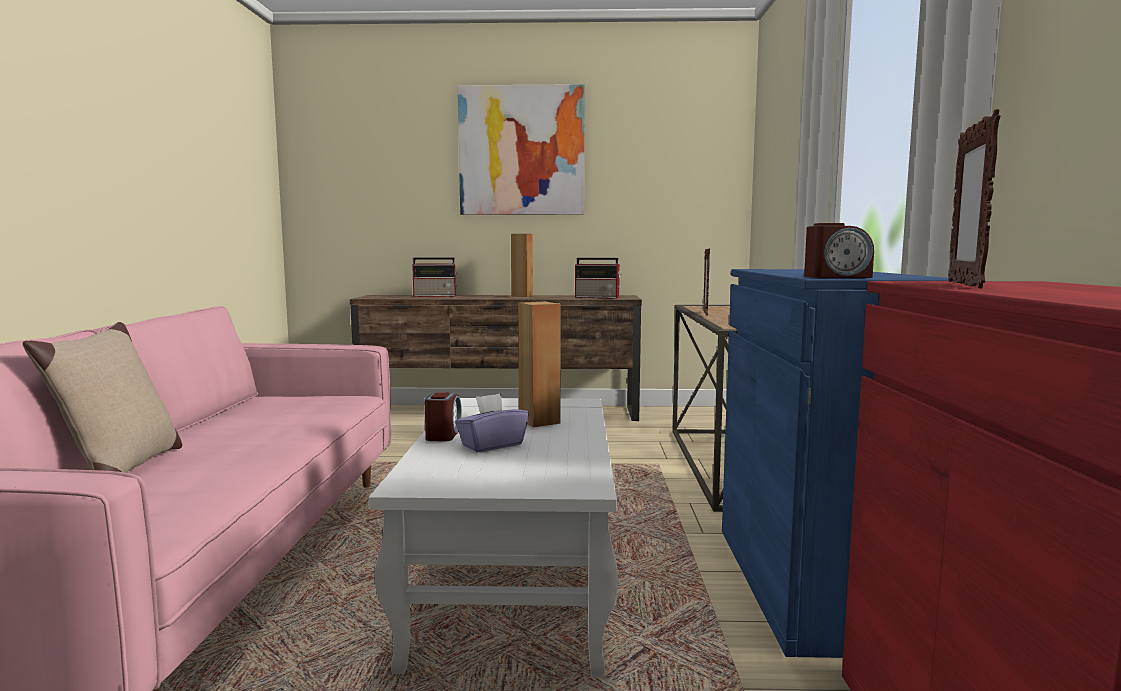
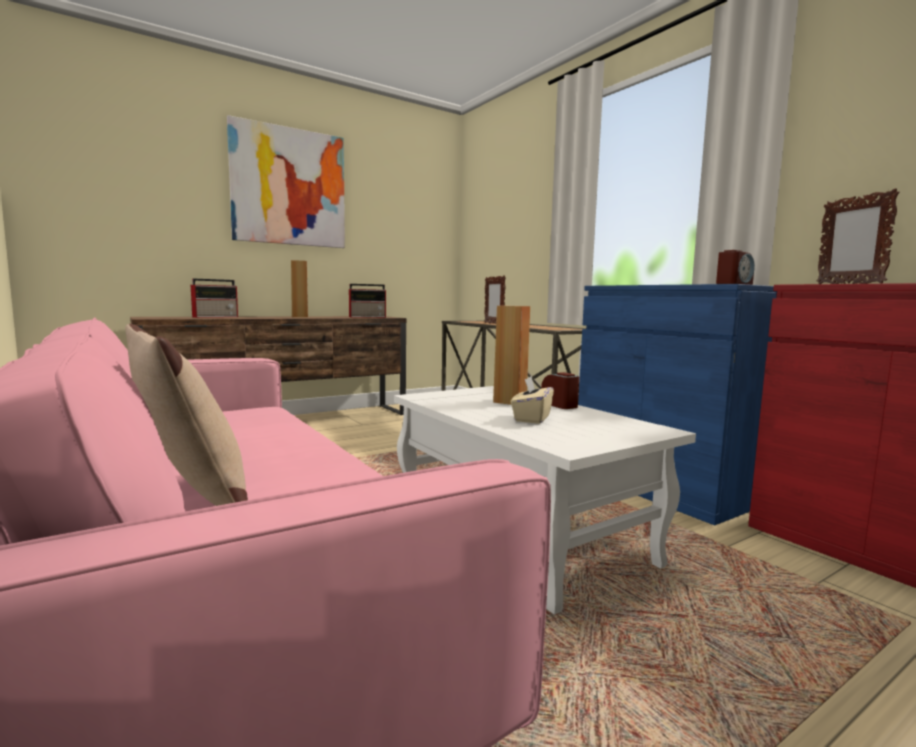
camera: 35 degrees left, 0 degrees up
alarm clock [424,392,462,441] -> alarm clock moved to [541,372,579,409]
purple tissue box [455,393,529,452] -> beige tissue box [511,376,554,424]

